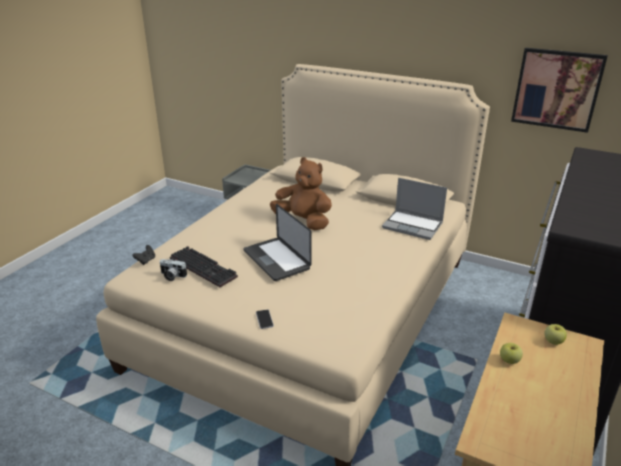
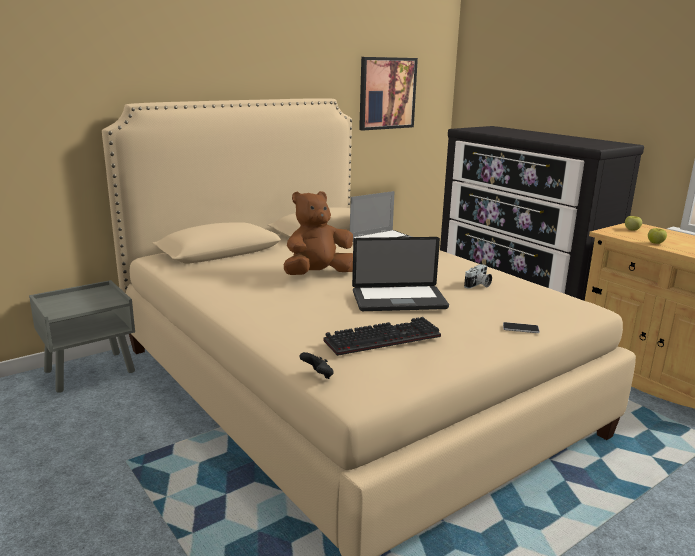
camera: 65 degrees left, 10 degrees down
camera [160,259,187,281] -> camera moved to [464,264,492,288]

